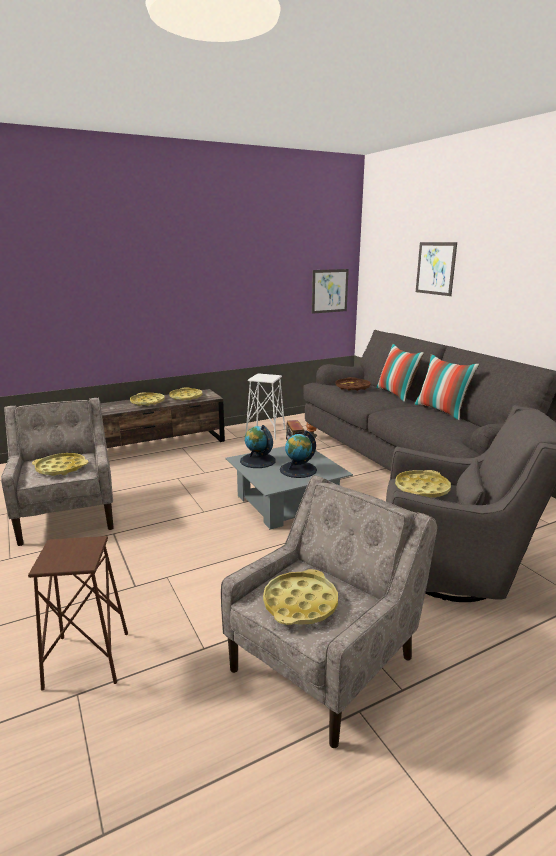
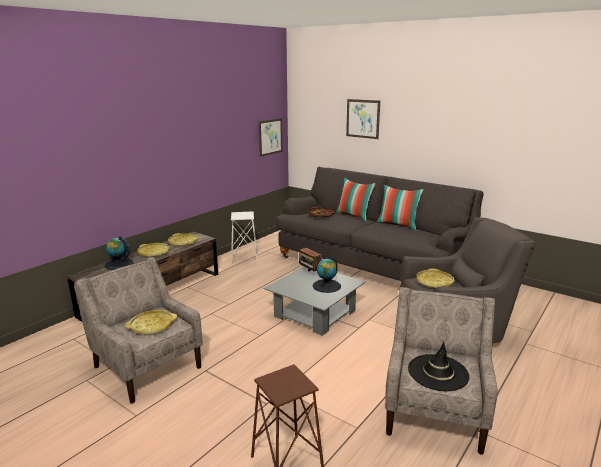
camera: 25 degrees left, 0 degrees up
globe [240,425,276,468] -> globe moved to [105,236,134,270]
yellow tray [263,569,338,625] -> black hat [408,342,470,391]

